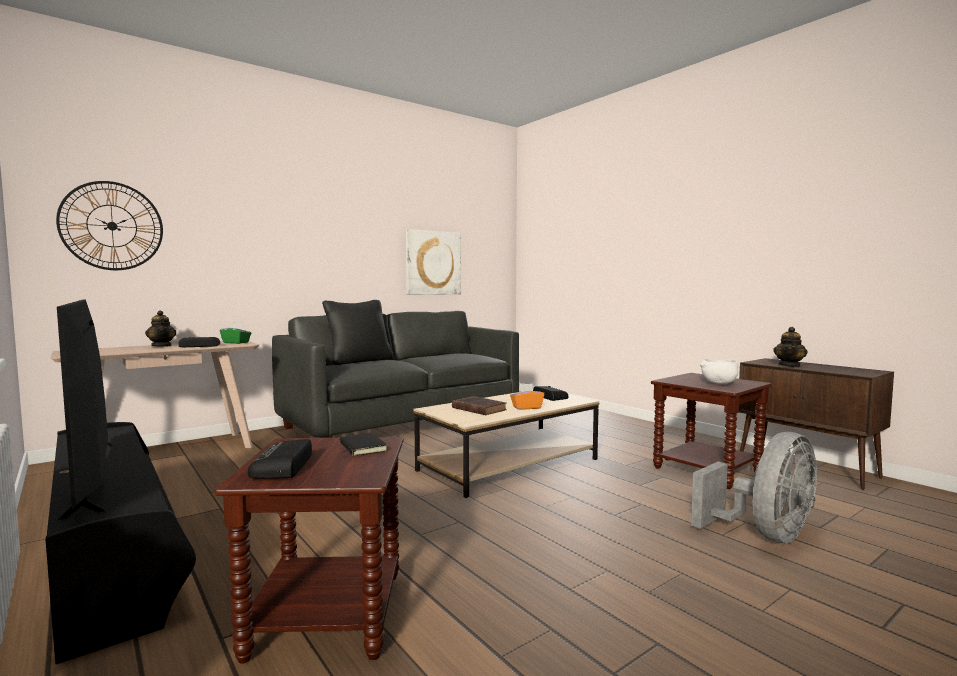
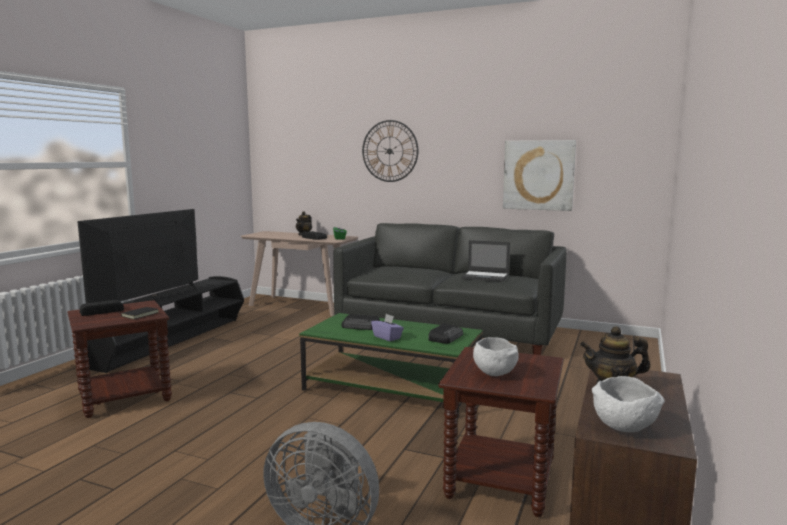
camera: 60 degrees right, 5 degrees up
wall clock [56,181,163,270] -> wall clock moved to [362,120,418,182]
black pillow [322,300,393,365] -> none
beige coffee table [414,390,599,498] -> green coffee table [299,313,483,419]
brown book [452,396,507,415] -> radio [342,314,380,330]
orange tissue box [510,383,544,410] -> purple tissue box [371,314,404,341]
none -> laptop [461,240,510,282]
none -> white bowl [592,376,665,432]

